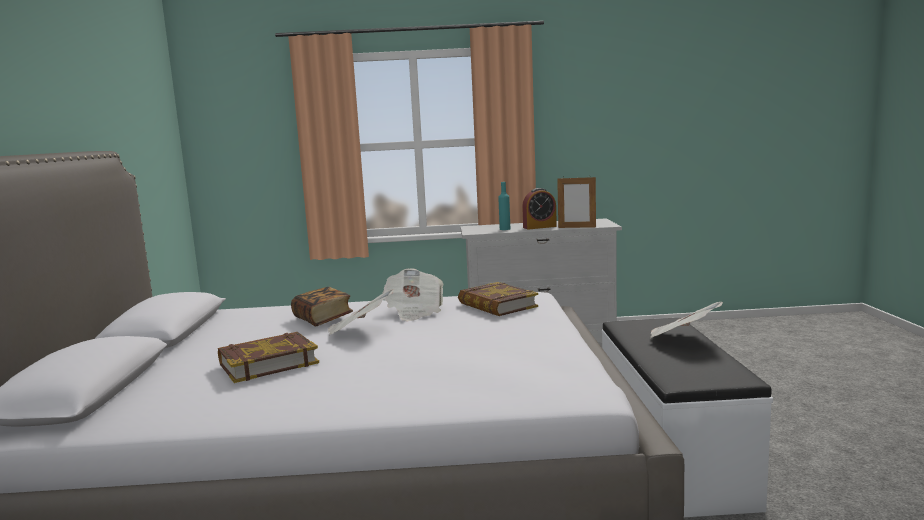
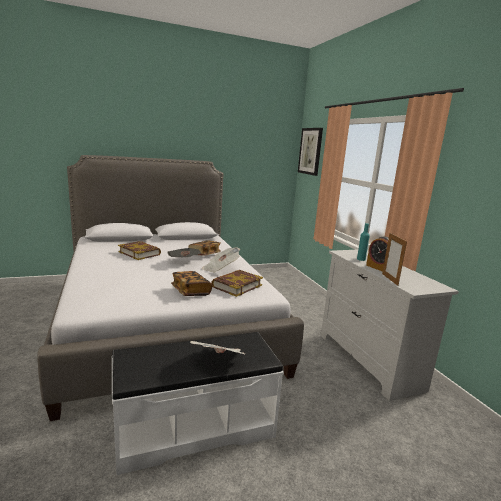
camera: 70 degrees right, 5 degrees up
none -> book [171,271,212,296]
none -> picture [298,128,323,176]

